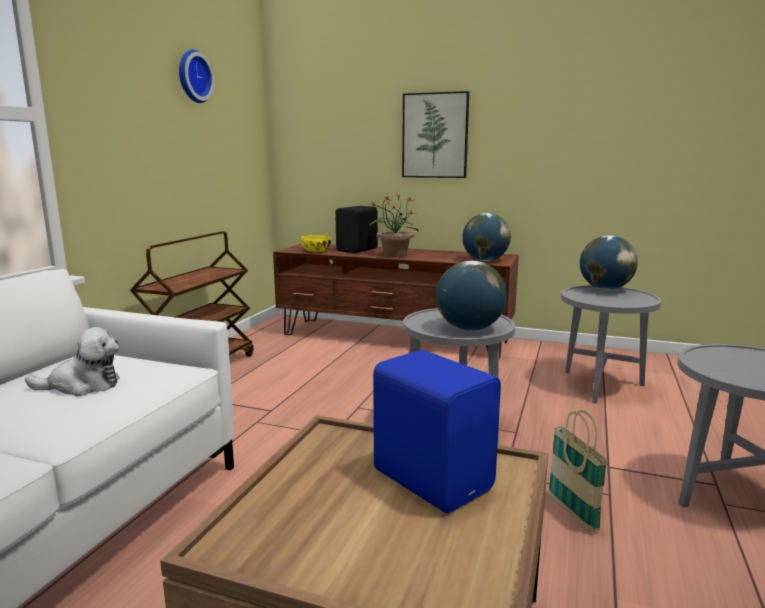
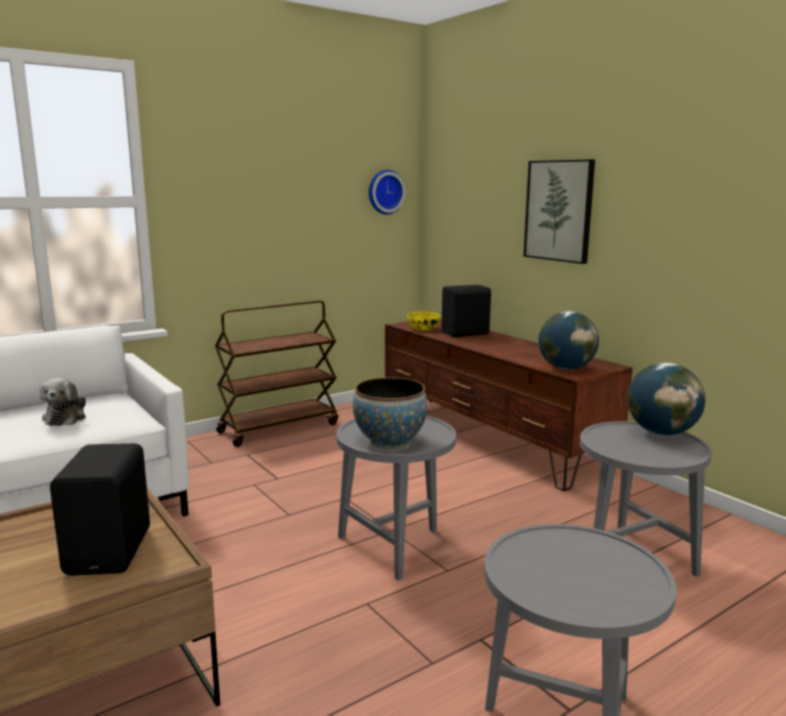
camera: 35 degrees right, 0 degrees up
plush toy [25,327,120,397] -> plush toy turned 60 degrees clockwise [40,378,86,426]
wall clock [179,50,214,103] -> wall clock moved to [369,170,405,215]
potted plant [370,194,419,257] -> none
blue speaker [373,350,501,513] -> black speaker [50,443,150,575]
globe [436,261,507,331] -> bowl [353,377,427,450]
basket [548,410,608,532] -> none

